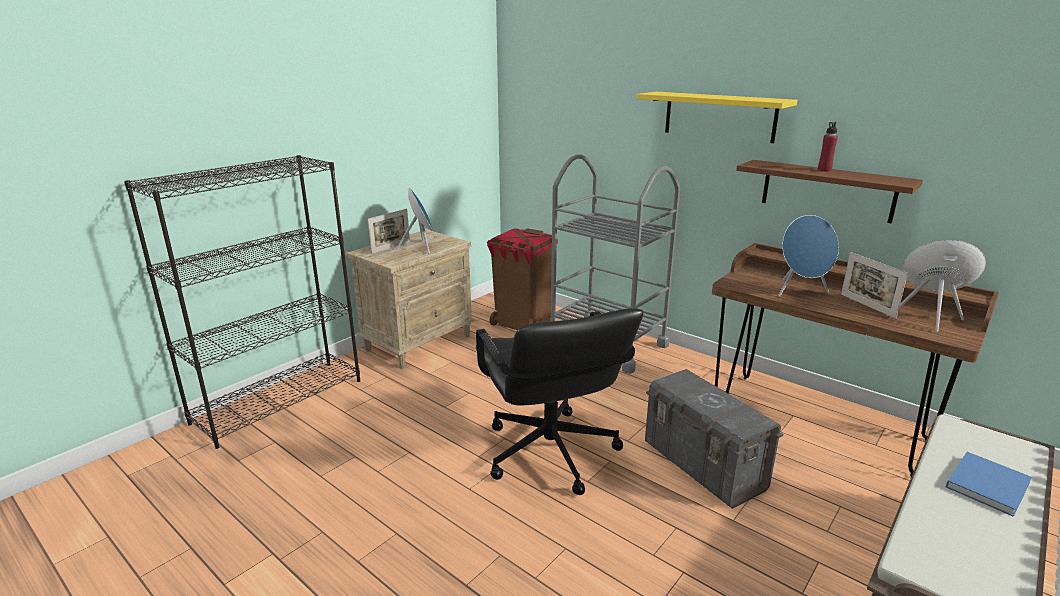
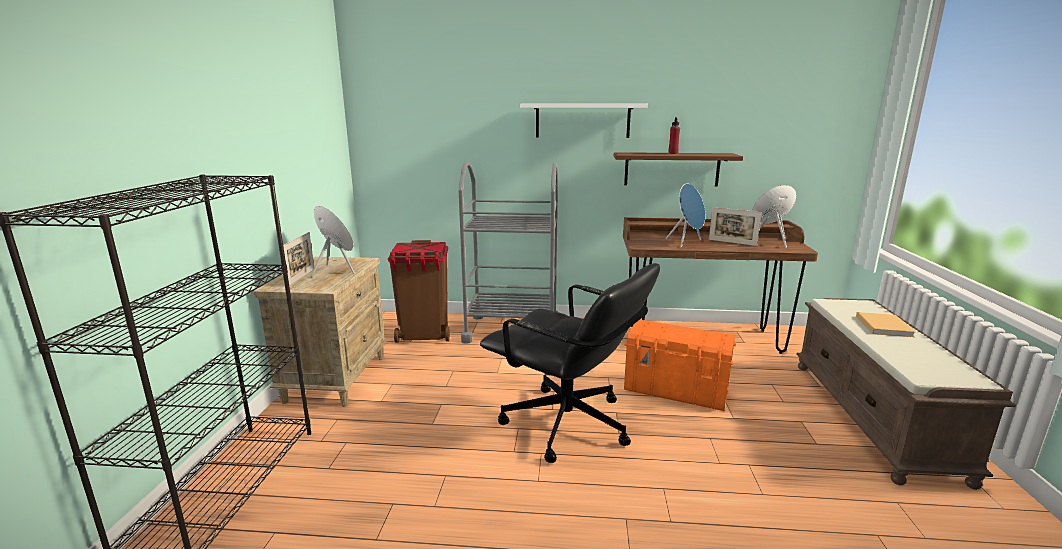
camera: 35 degrees left, 5 degrees down
yellow shelf [636,92,798,143] -> white shelf [520,103,648,138]
grey storage box [645,369,783,509] -> orange storage box [624,320,736,411]
blue book [946,452,1032,517] -> beige book [856,312,916,337]

